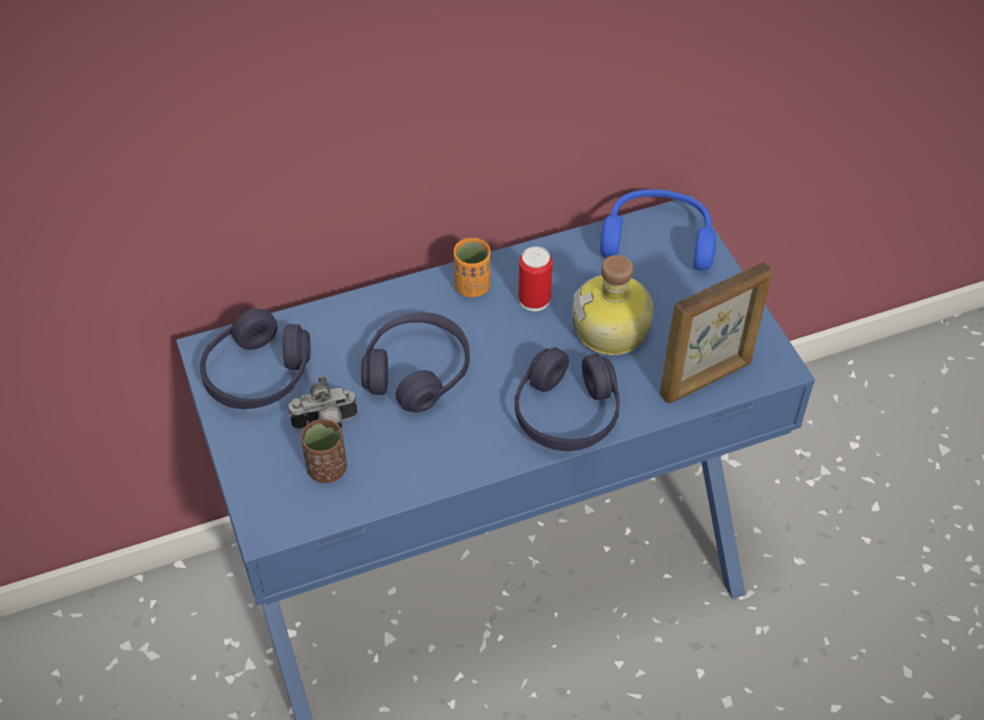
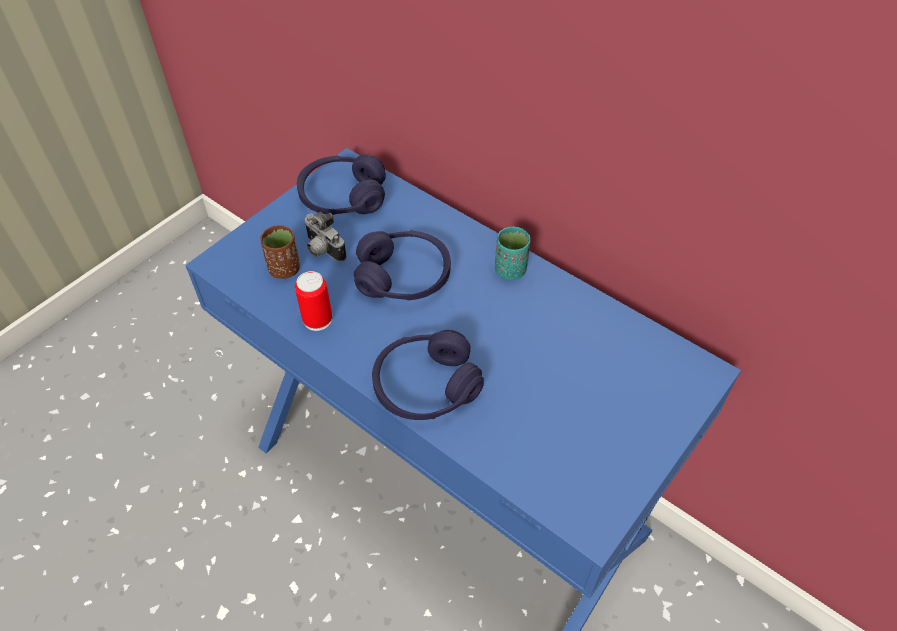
camera: 60 degrees right, 0 degrees up
orange cup [454,238,491,297] -> turquoise cup [495,226,531,280]
can [518,247,552,311] -> can moved to [295,271,332,331]
bottle [572,255,654,356] -> none
blue headphones [600,189,716,271] -> none
picture frame [660,262,772,403] -> none

